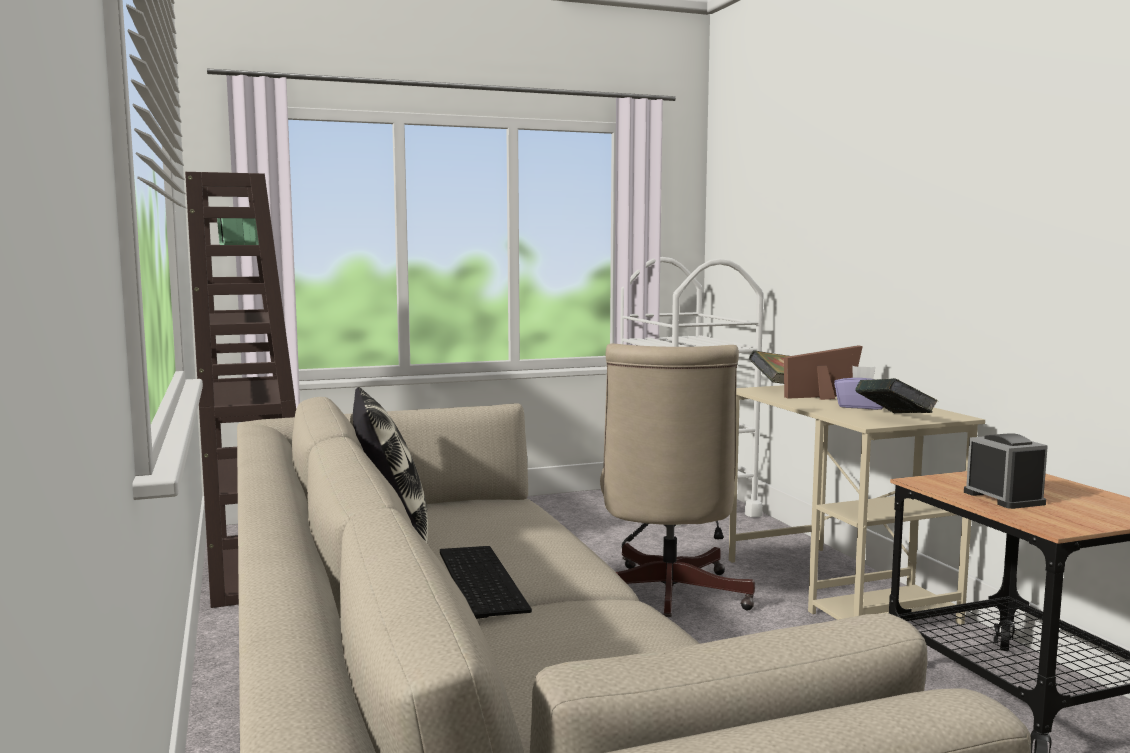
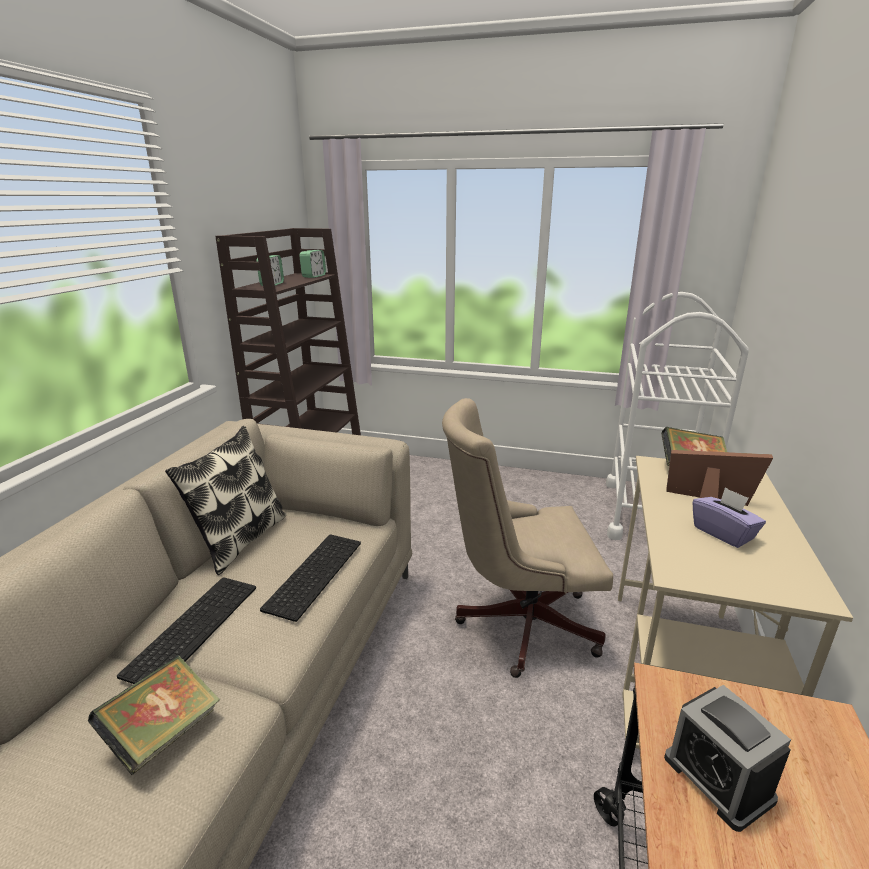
camera: 35 degrees right, 15 degrees up
beige office chair [600,344,755,617] -> beige office chair turned 45 degrees clockwise [442,398,613,678]
book [855,378,938,413] -> book moved to [88,656,220,775]
alarm clock [964,433,1048,509] -> alarm clock turned 135 degrees clockwise [664,685,791,832]
none -> keyboard [260,534,361,622]

